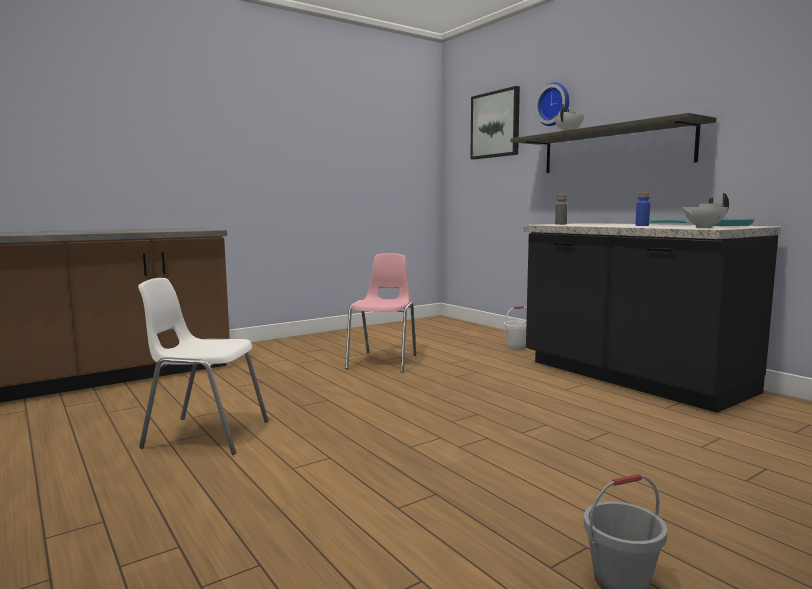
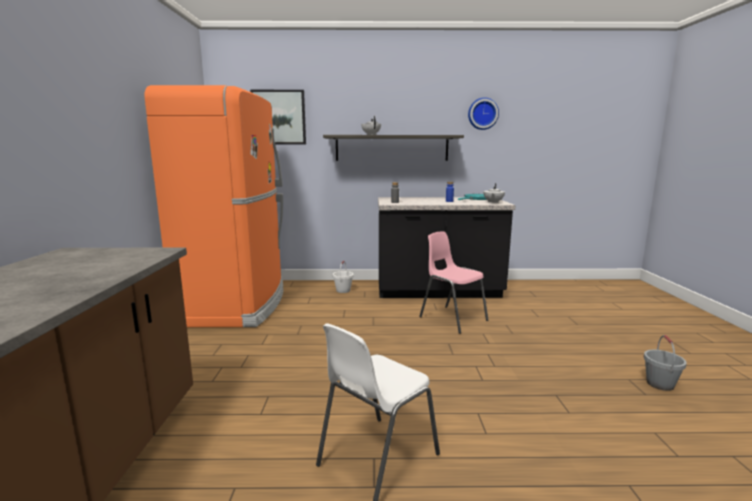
camera: 55 degrees left, 5 degrees up
pink chair [345,253,416,373] -> pink chair moved to [419,232,489,334]
wall clock [535,82,569,126] -> wall clock moved to [468,98,499,130]
none -> orange fridge [145,85,283,327]

